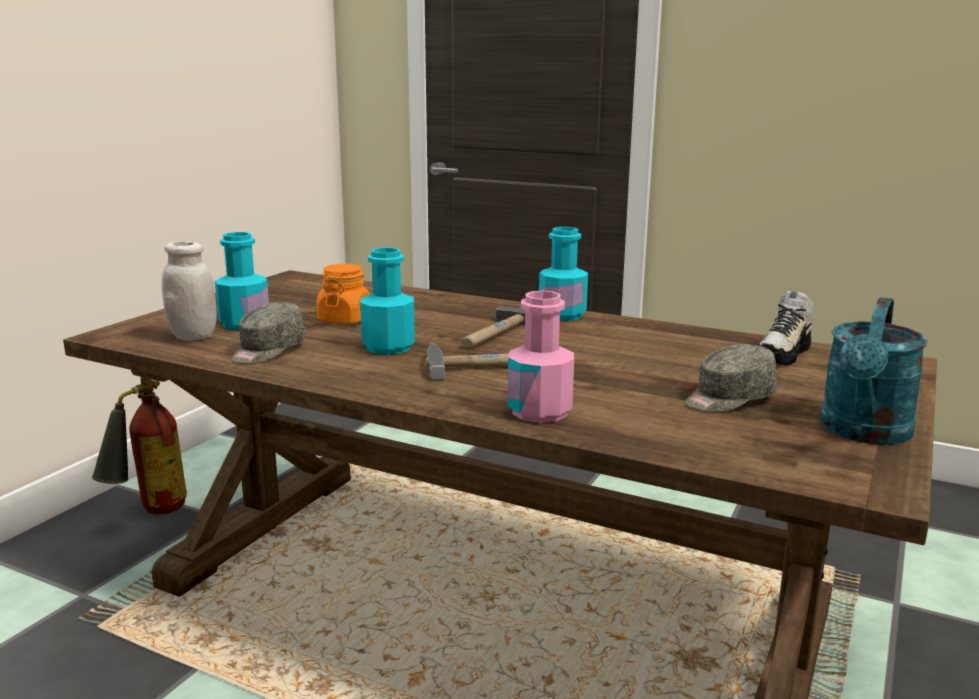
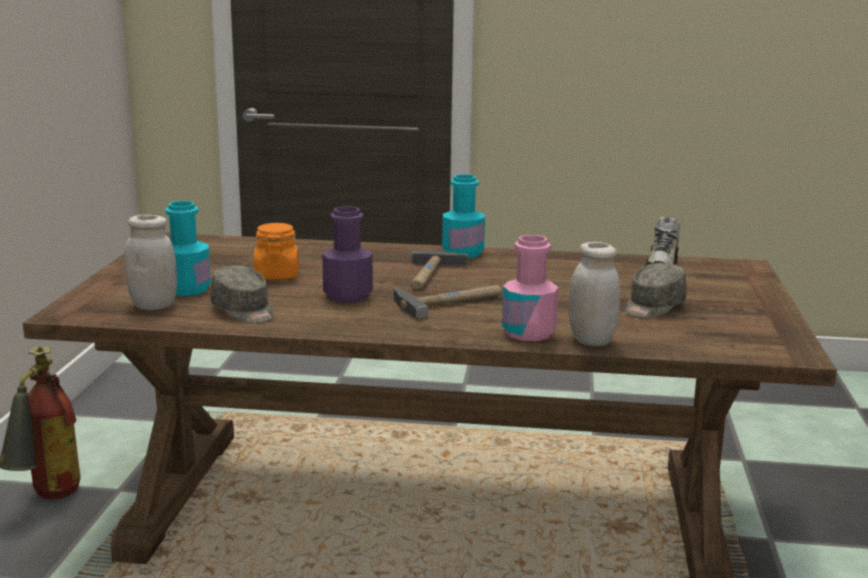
camera: 20 degrees left, 0 degrees up
grey cap [231,302,306,364] -> grey cap turned 45 degrees counterclockwise [210,265,274,323]
turquoise bottle [360,247,415,355] -> purple bottle [322,206,373,303]
turquoise watering can [820,297,928,444] -> none
none -> white jar [569,242,620,346]

